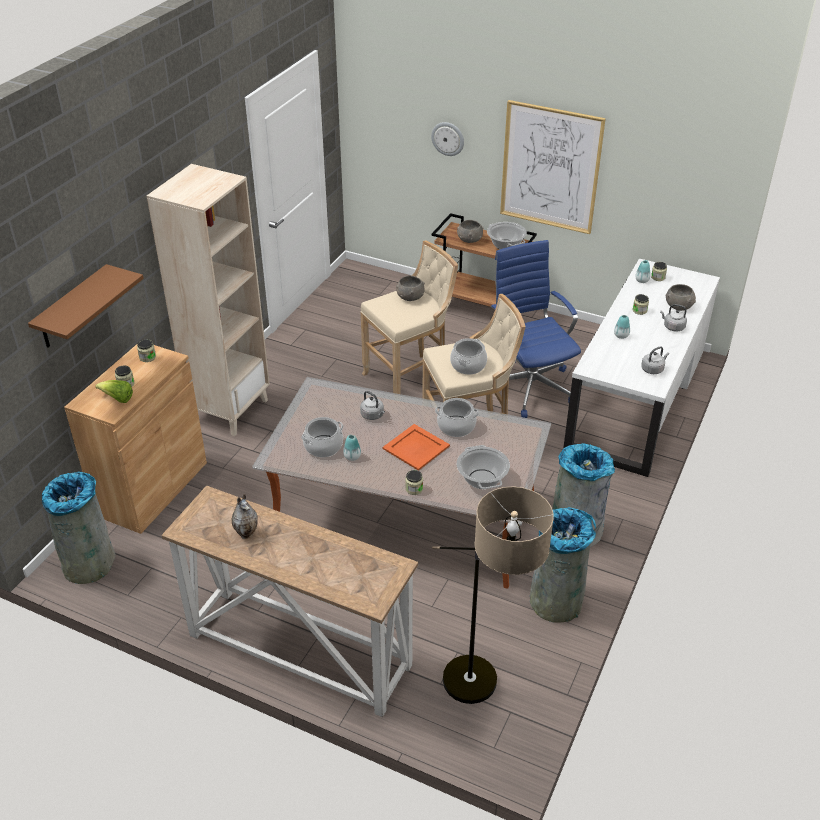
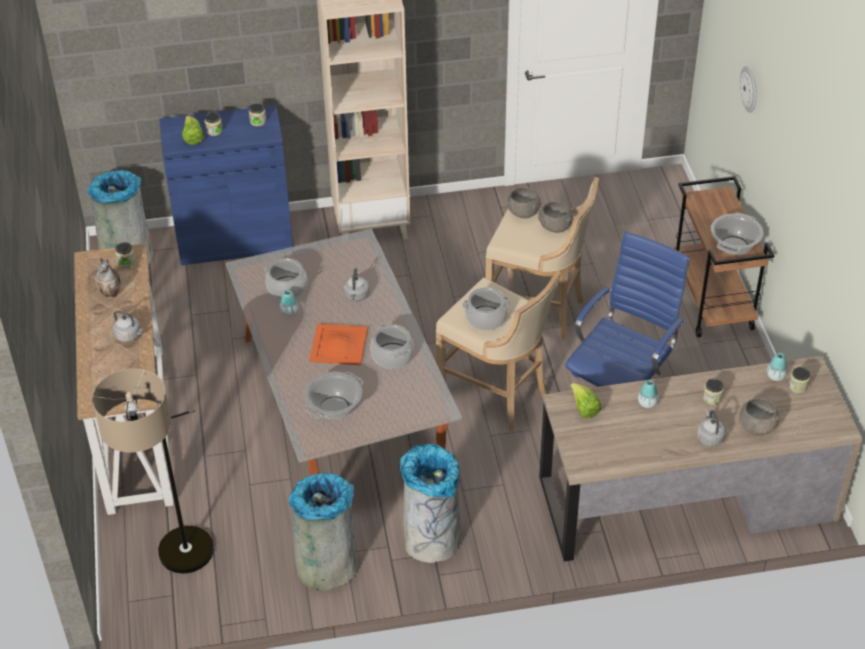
camera: 55 degrees right, 5 degrees up
brown shelf [28,264,144,348] -> none
brown cabinet [64,344,207,534] -> blue cabinet [159,105,293,265]
jar [405,470,423,495] -> jar moved to [115,242,135,267]
grey bowl [457,220,484,243] -> grey bowl moved to [507,187,542,218]
picture [500,100,606,234] -> none
white desk [563,259,720,477] -> brown desk [539,356,862,562]
grey kettle [641,346,669,374] -> grey kettle moved to [113,311,144,342]
none -> lettuce [570,383,601,419]

